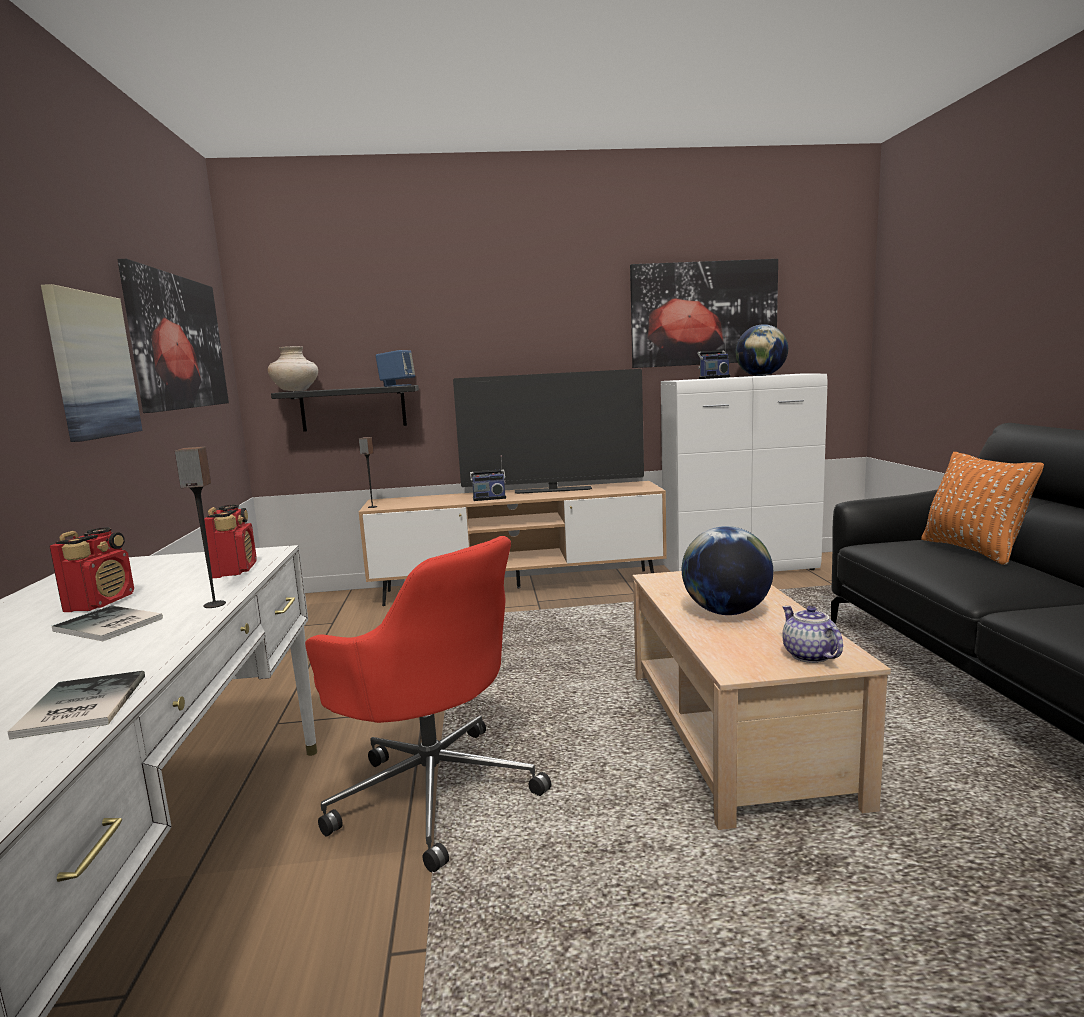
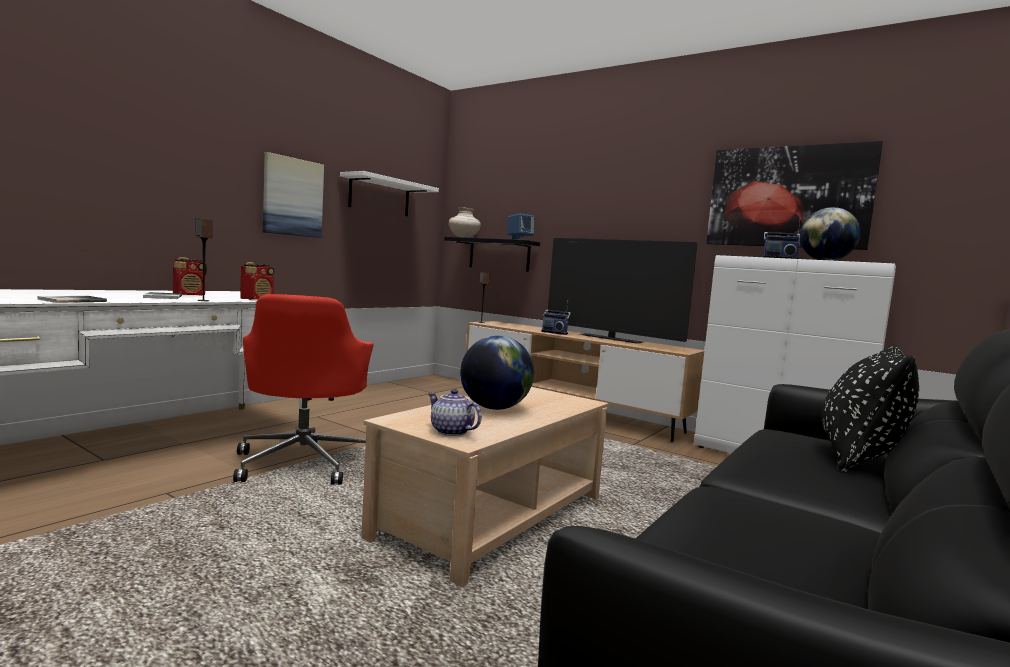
camera: 40 degrees right, 5 degrees down
picture [117,259,229,413] -> white shelf [340,171,439,216]
teapot [782,606,843,663] -> teapot turned 75 degrees counterclockwise [428,389,482,436]
orange pillow [921,452,1044,565] -> black pillow [821,345,919,472]

